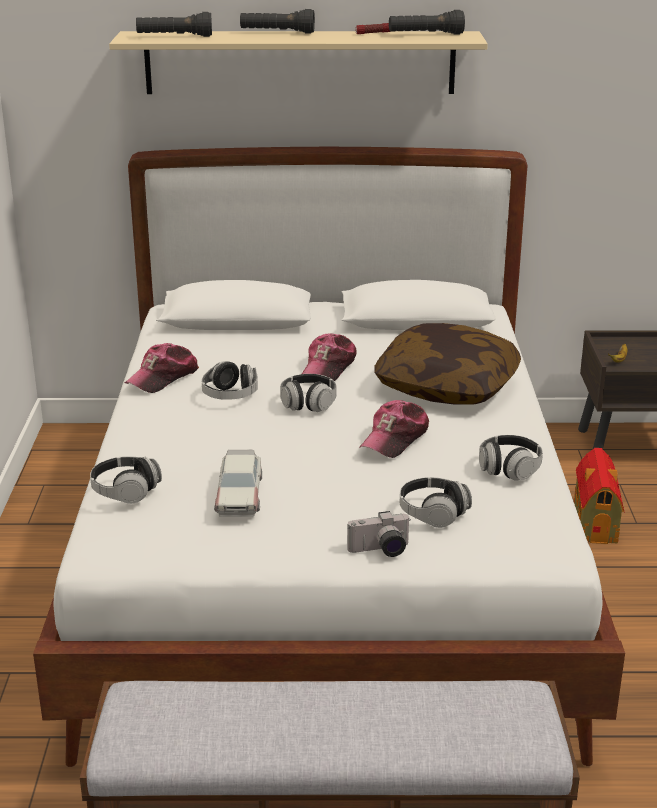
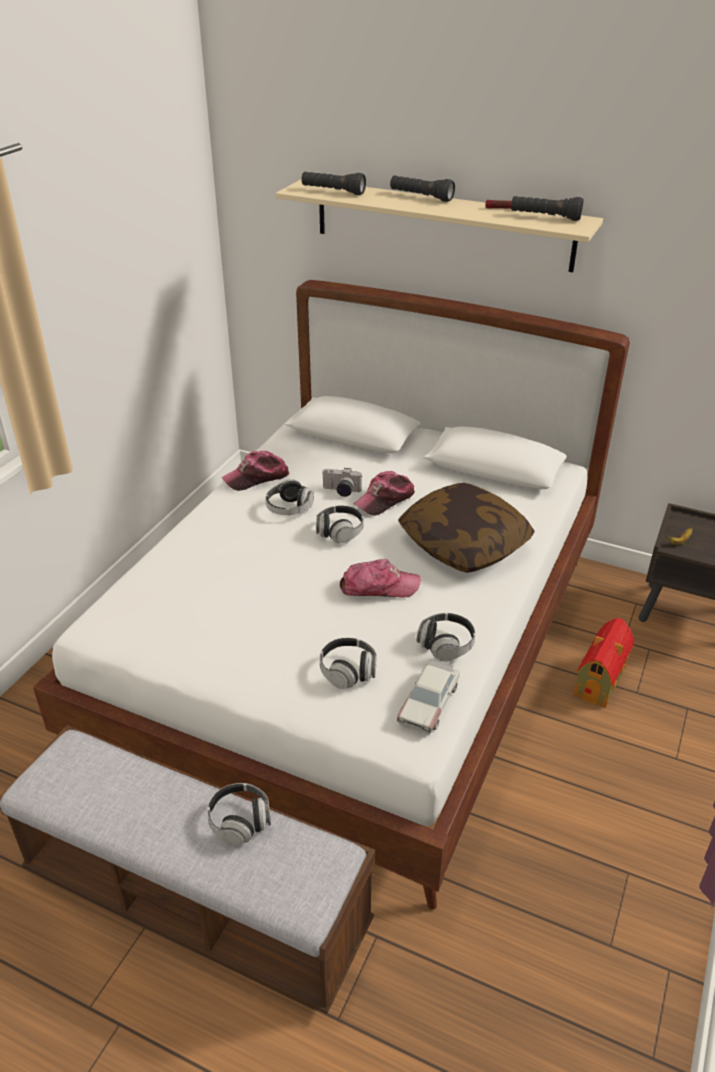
camera: 25 degrees right, 10 degrees up
headphones [90,456,162,504] -> headphones moved to [207,783,271,847]
toy car [214,450,262,517] -> toy car moved to [397,659,460,735]
camera [347,511,411,557] -> camera moved to [322,468,362,497]
cap [360,400,429,458] -> cap turned 150 degrees counterclockwise [340,559,421,598]

